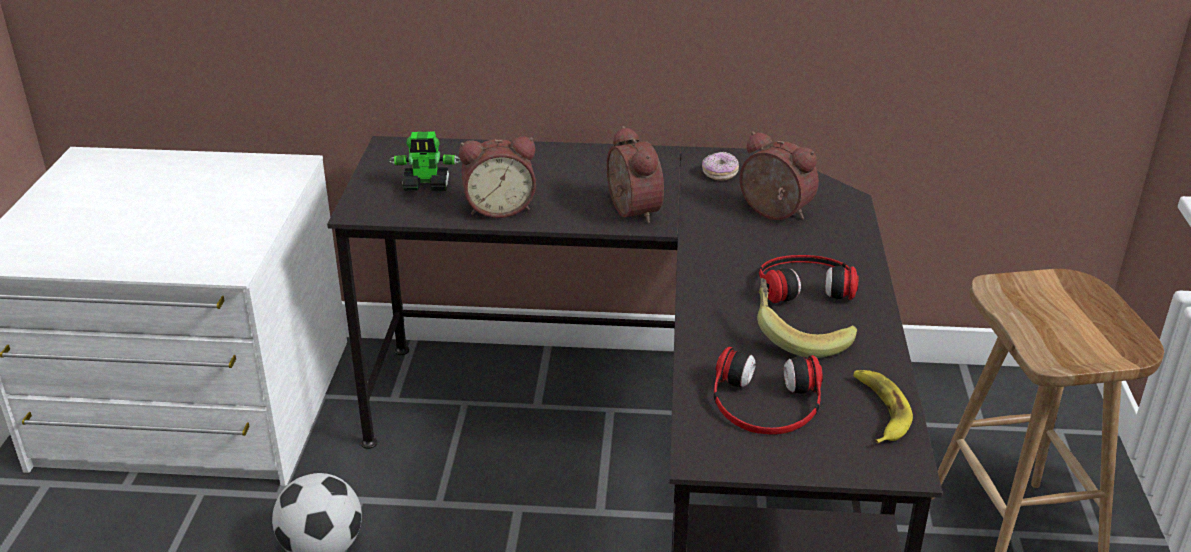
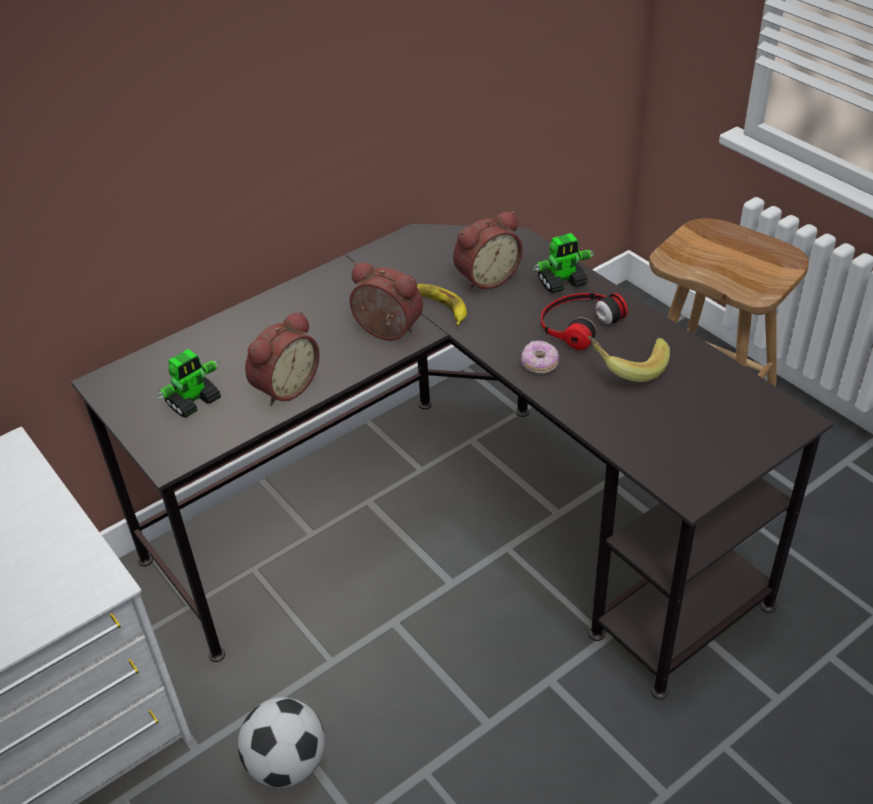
camera: 40 degrees left, 10 degrees up
donut [702,152,739,181] -> donut moved to [521,340,559,374]
headphones [714,347,823,435] -> none
alarm clock [739,132,819,220] -> alarm clock turned 150 degrees clockwise [453,211,523,291]
banana [853,370,913,444] -> banana moved to [417,284,467,326]
none -> toy robot [533,233,595,293]

